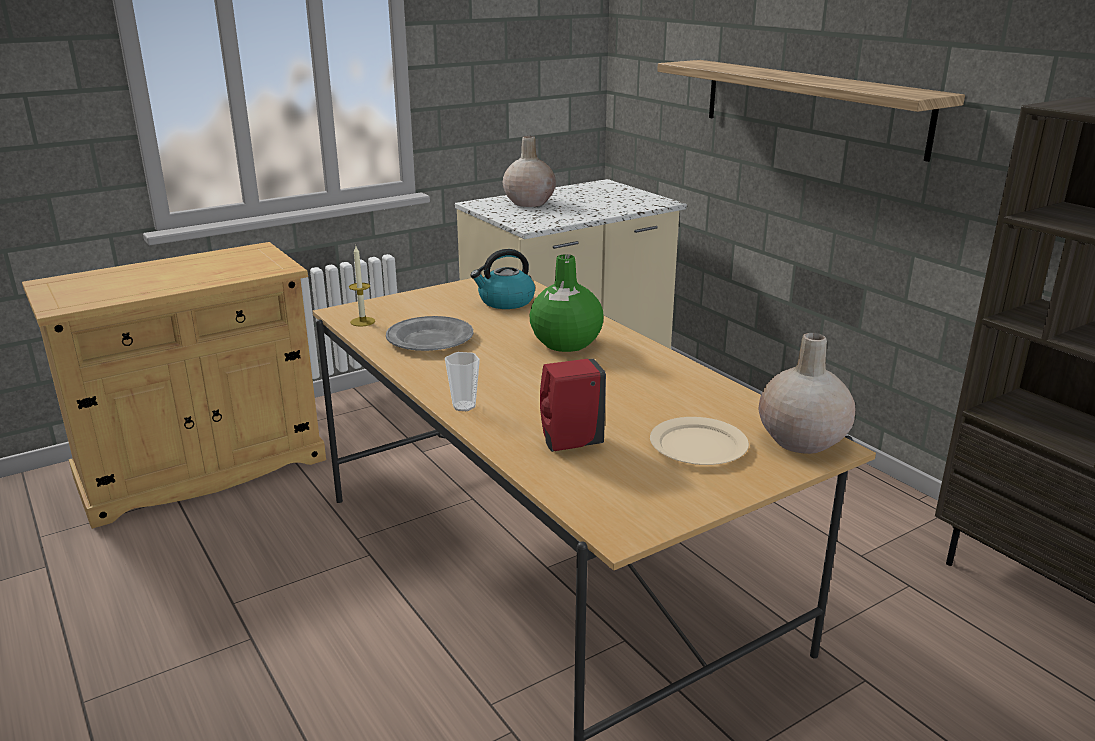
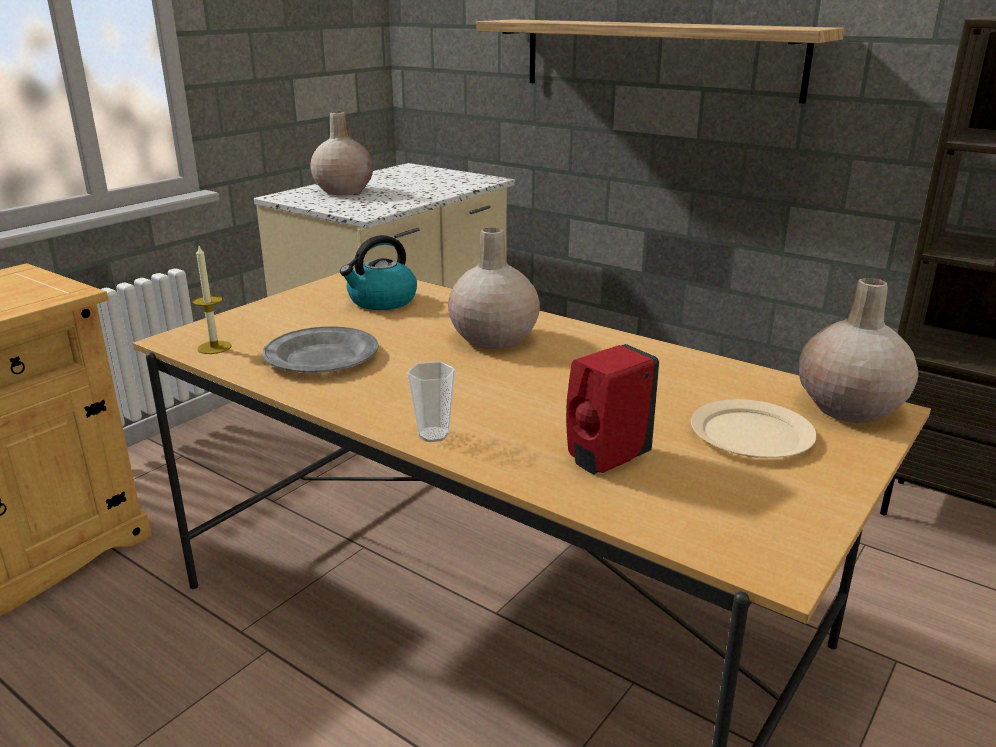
camera: 20 degrees left, 0 degrees up
green vase [530,254,603,352] -> beige vase [448,228,540,349]

